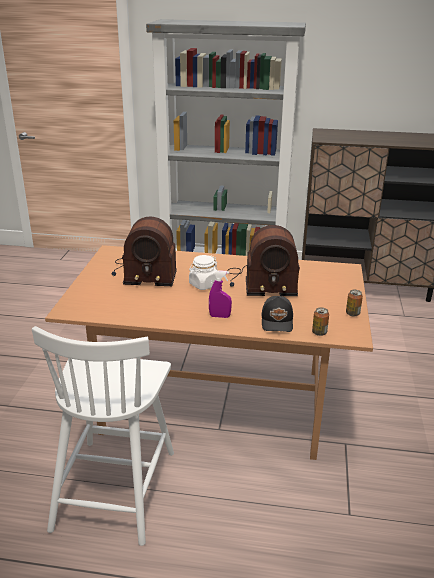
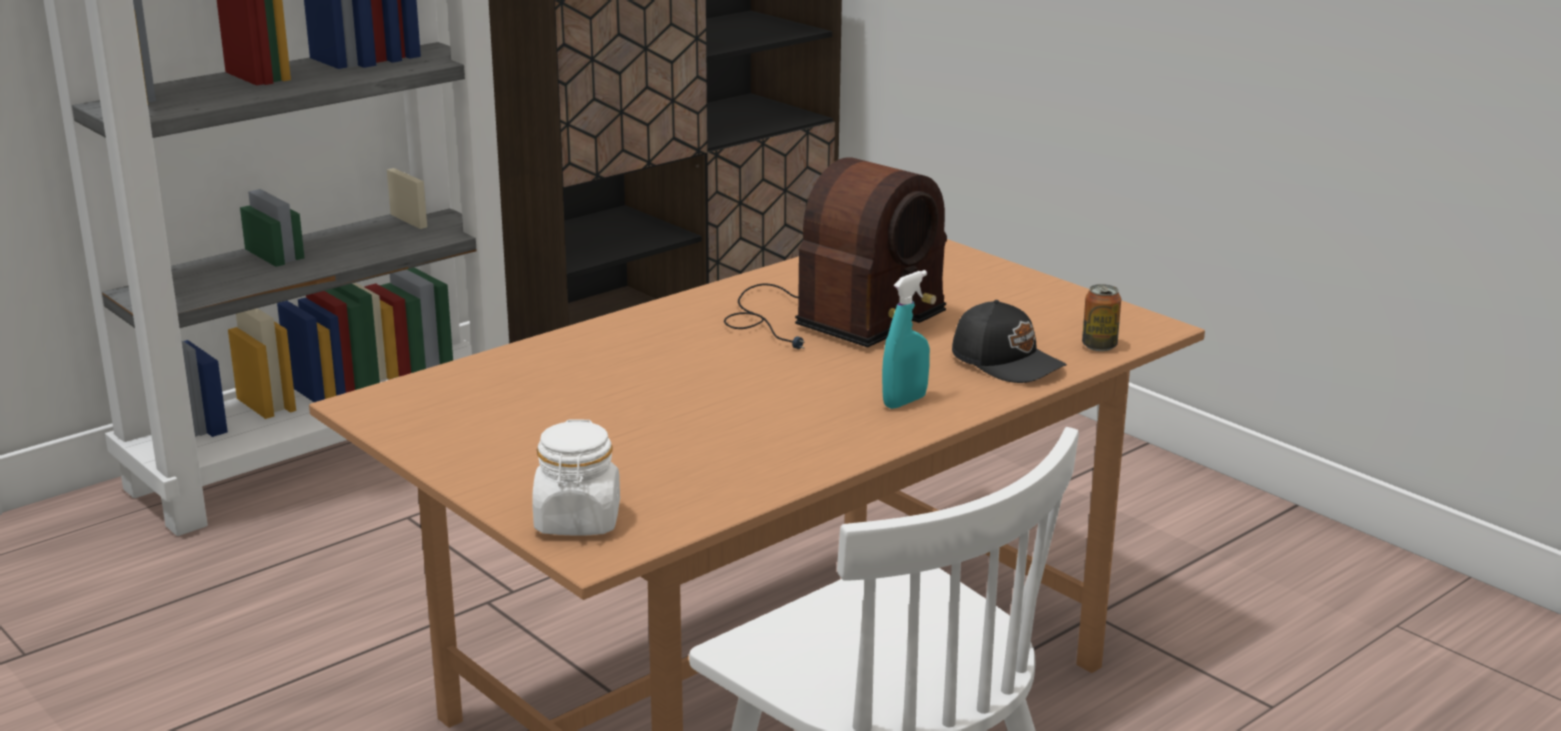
camera: 50 degrees left, 5 degrees down
radio [112,217,177,286] -> none
white jar [189,255,218,290] -> white jar moved to [532,419,620,536]
purple spray bottle [209,270,232,318] -> turquoise spray bottle [882,270,930,409]
can [346,290,363,317] -> none

